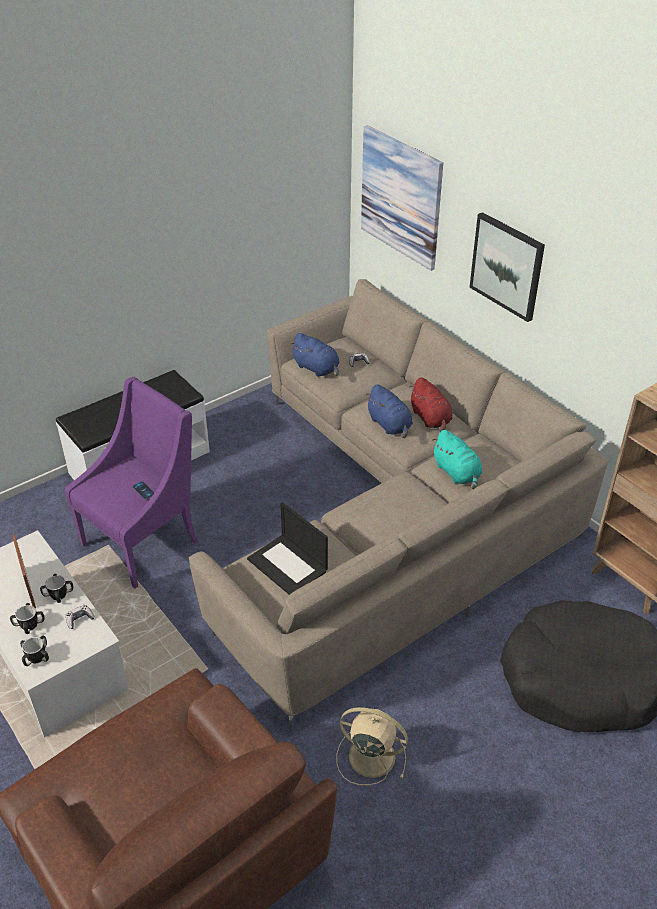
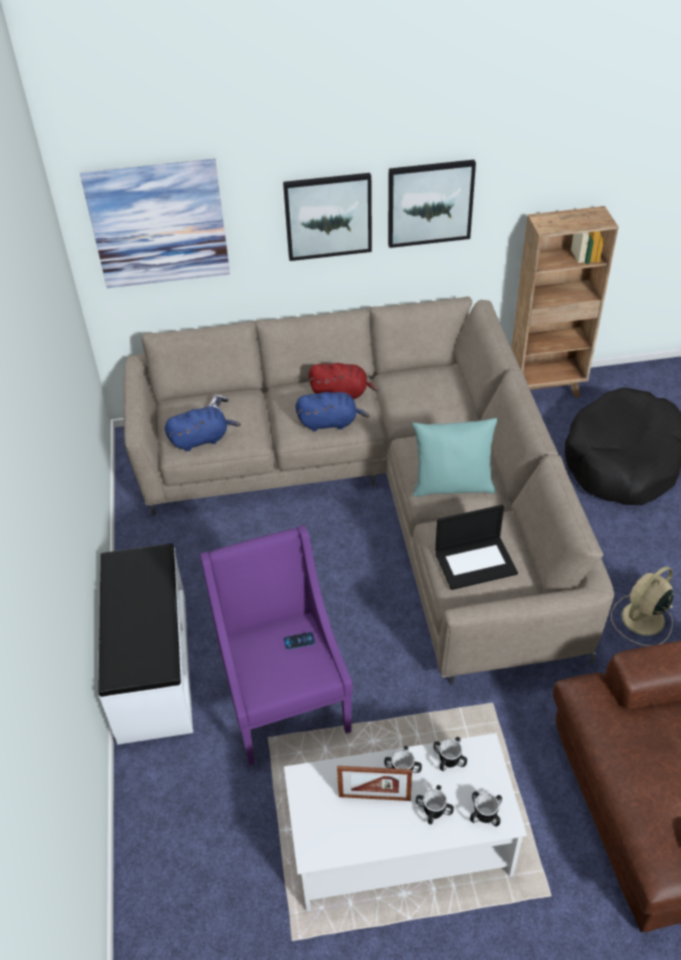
camera: 60 degrees left, 5 degrees up
game controller [66,605,95,629] -> mug [434,737,467,771]
turquoise plush toy [432,430,482,489] -> none
none -> picture [388,160,476,248]
none -> turquoise pillow [413,418,498,496]

